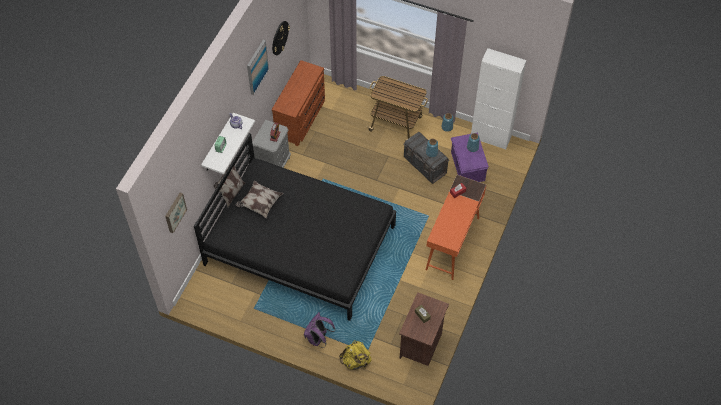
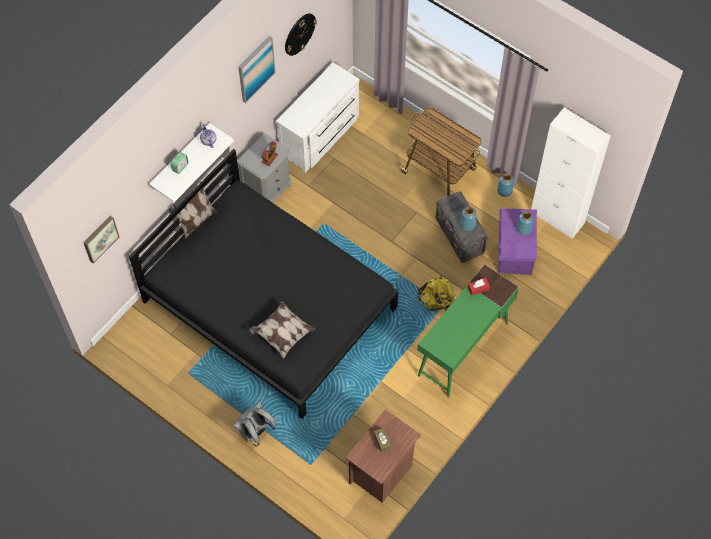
camera: 15 degrees right, 5 degrees up
pillow [236,180,283,218] -> pillow moved to [249,301,315,359]
brown dresser [272,60,325,146] -> white dresser [276,63,360,173]
purple backpack [304,312,335,348] -> grey backpack [233,401,276,446]
yellow backpack [339,340,372,370] -> yellow backpack moved to [418,275,456,311]
orange desk [426,175,486,280] -> green desk [417,264,519,397]

